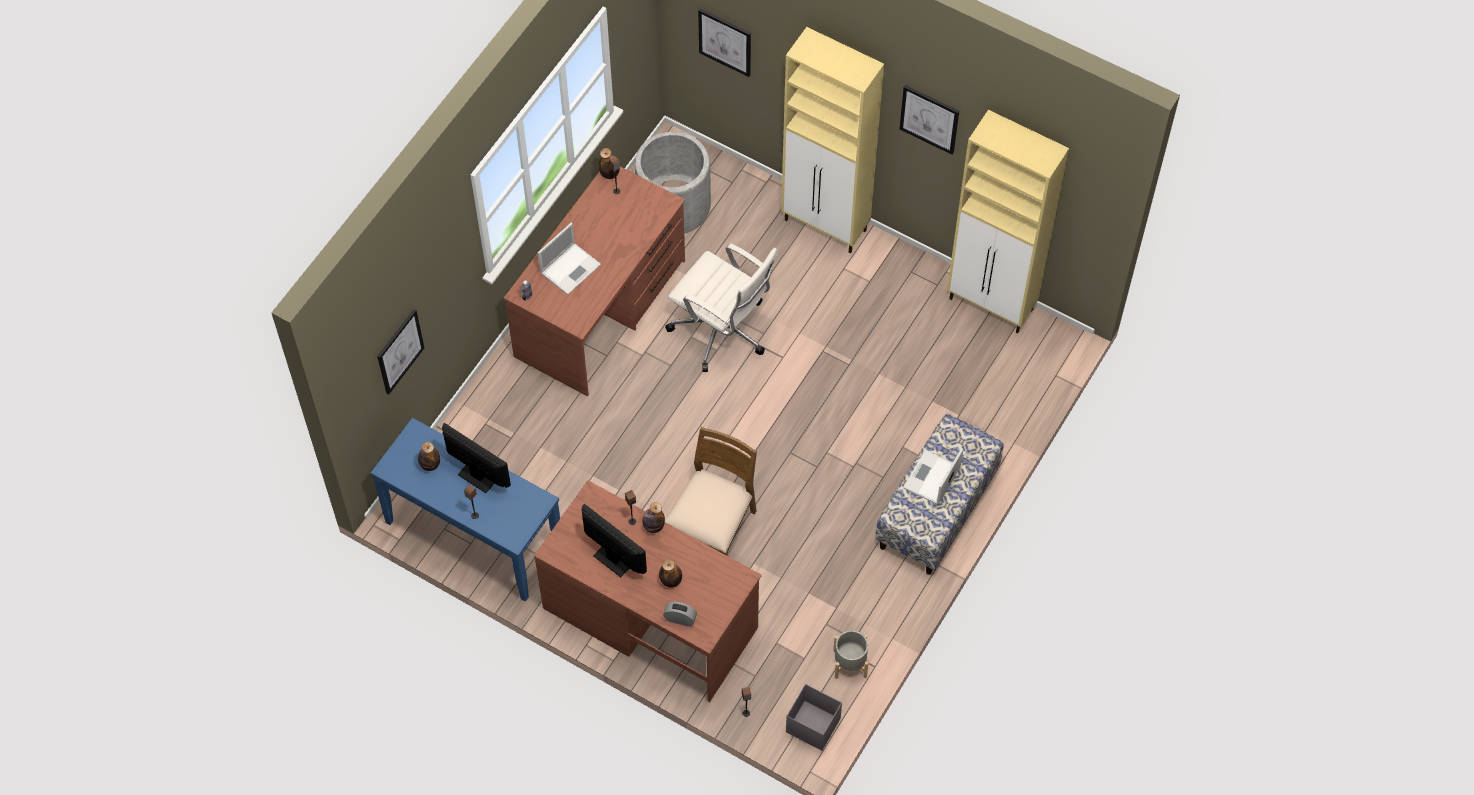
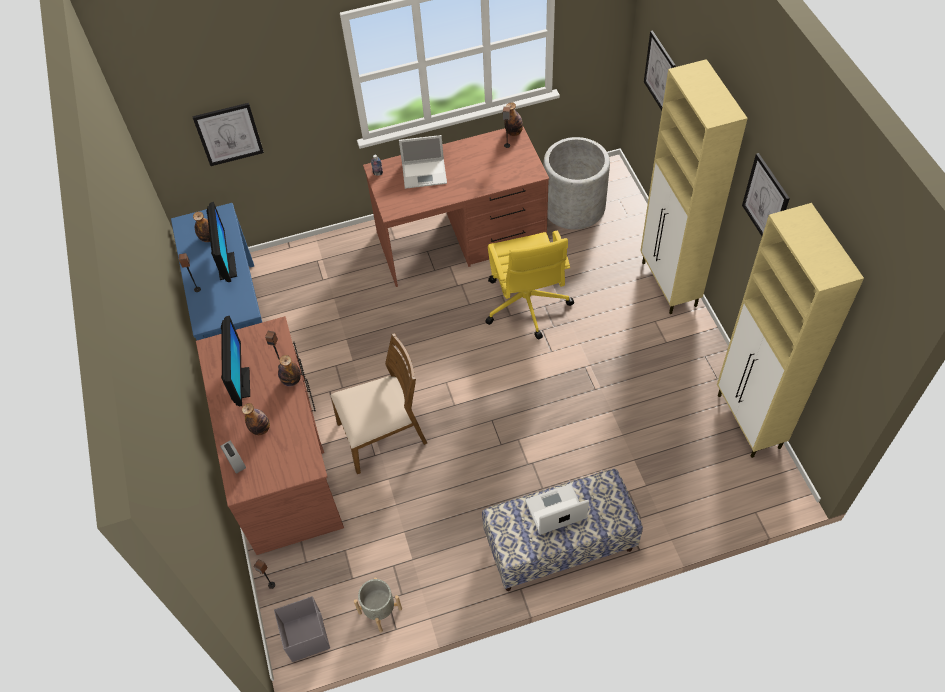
camera: 45 degrees right, 5 degrees down
white office chair [665,243,778,372] -> yellow office chair [485,231,574,340]

